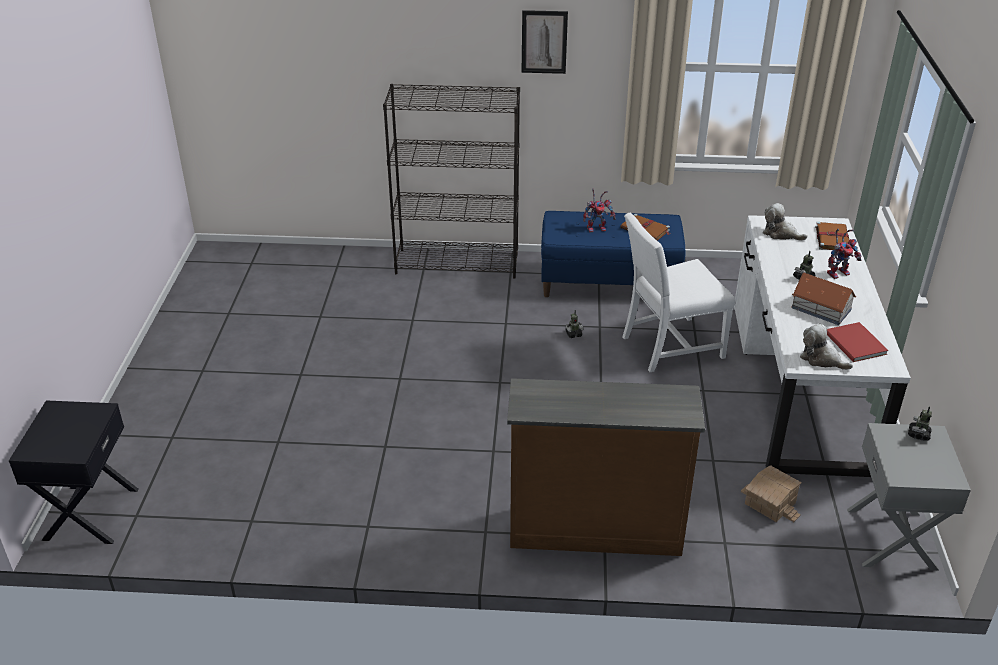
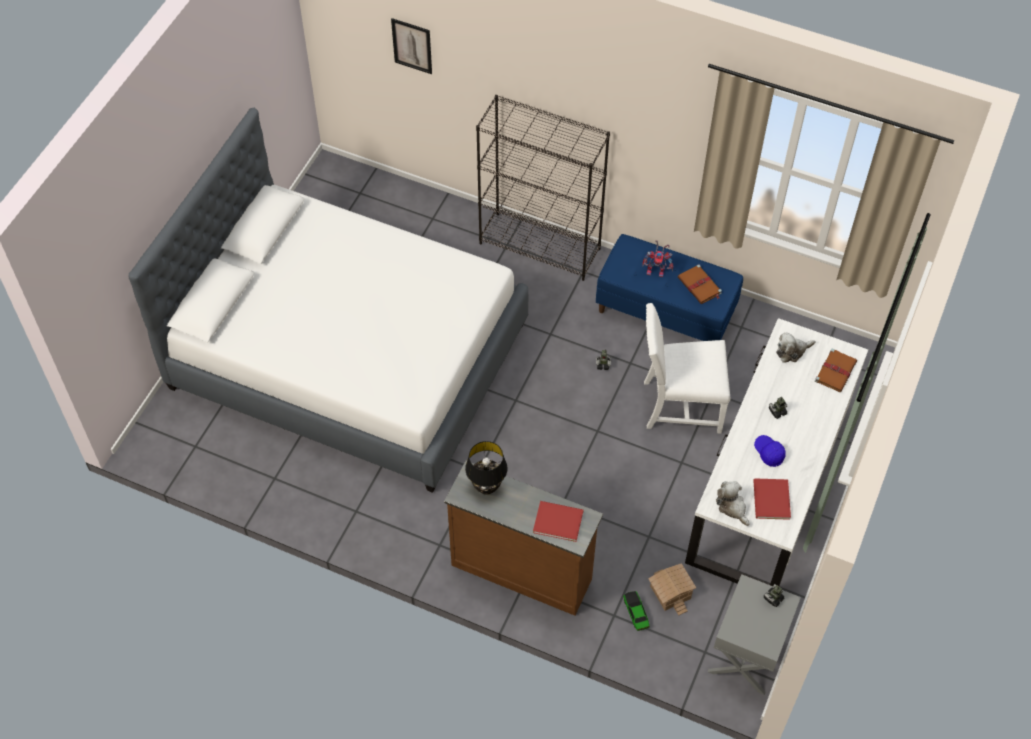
camera: 20 degrees right, 20 degrees up
black nightstand [9,400,138,544] -> none
picture [522,10,568,74] -> picture moved to [391,18,432,74]
plush toy [763,203,807,241] -> plush toy turned 75 degrees counterclockwise [776,332,816,362]
toy house [791,273,856,325] -> blue cap [754,435,786,467]
toy robot [827,229,862,279] -> none
none -> white bed [129,108,528,493]
none -> black table lamp [465,441,508,494]
none -> red book [533,501,584,542]
none -> toy car [623,591,650,631]

